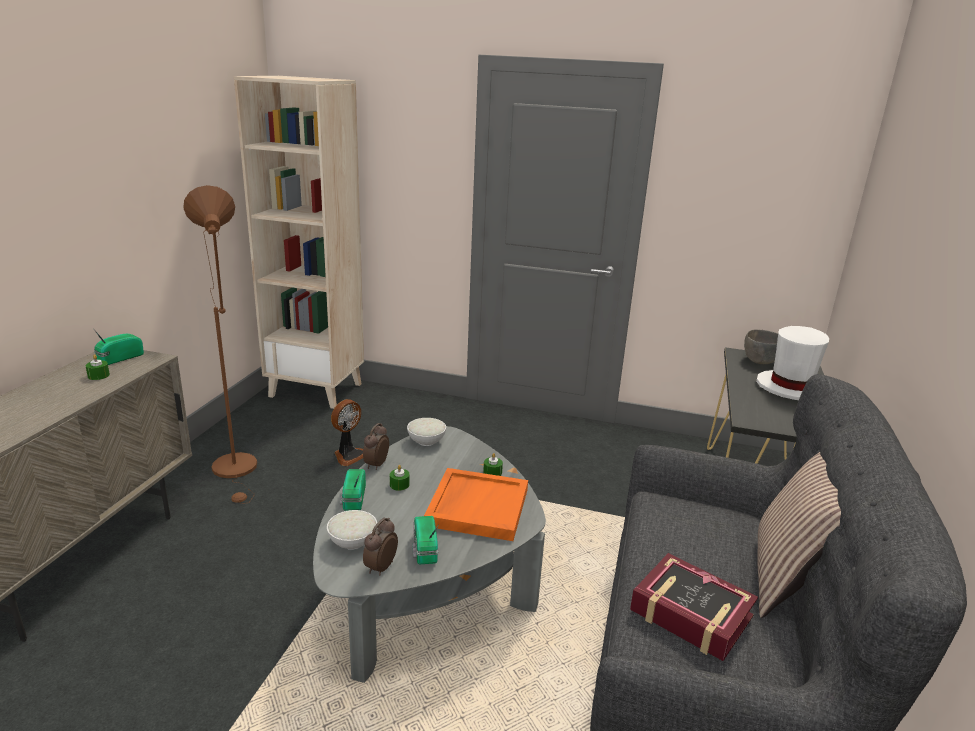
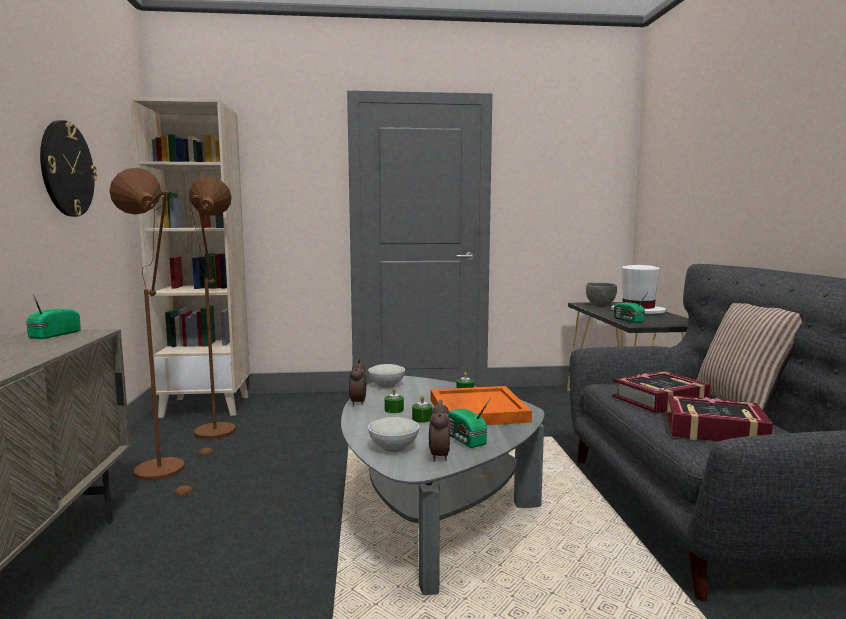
camera: 20 degrees left, 15 degrees down
green candle [85,354,110,380] -> green candle moved to [412,396,432,423]
fan [331,399,363,466] -> none
radio [340,469,366,510] -> radio moved to [613,291,649,323]
none -> wall clock [40,120,97,217]
none -> brown floor lamp [189,176,236,457]
none -> book [612,371,711,414]

